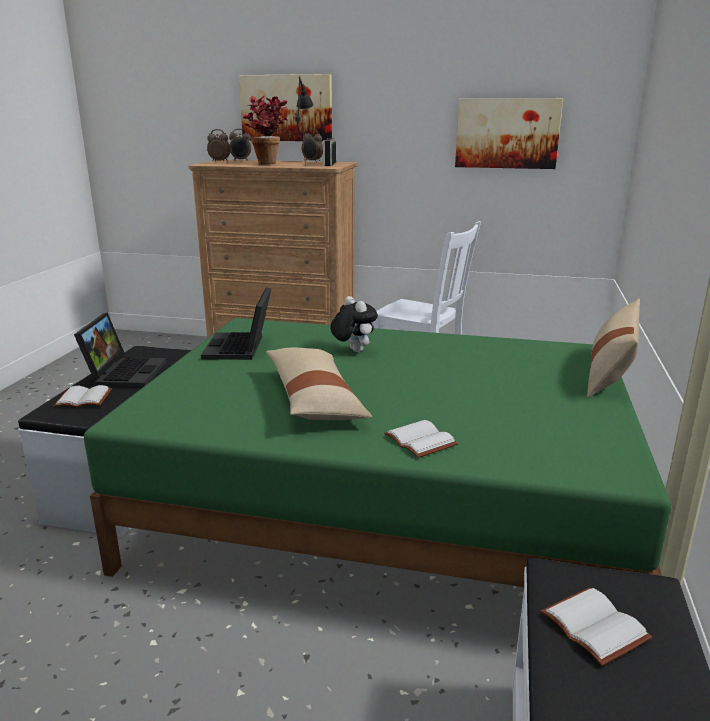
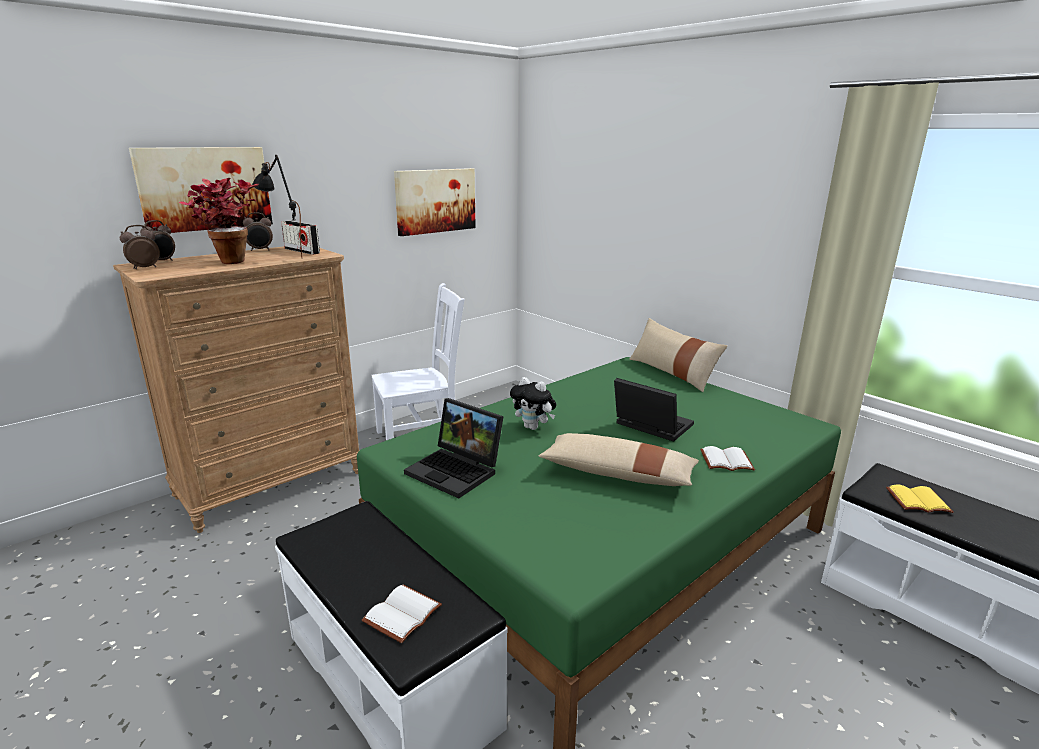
camera: 55 degrees left, 0 degrees up
laptop [74,312,166,387] -> laptop moved to [614,378,694,442]
plush toy [330,296,378,352] -> plush toy turned 150 degrees counterclockwise [510,377,556,430]
white book [541,588,652,666] -> yellow book [886,485,953,513]

